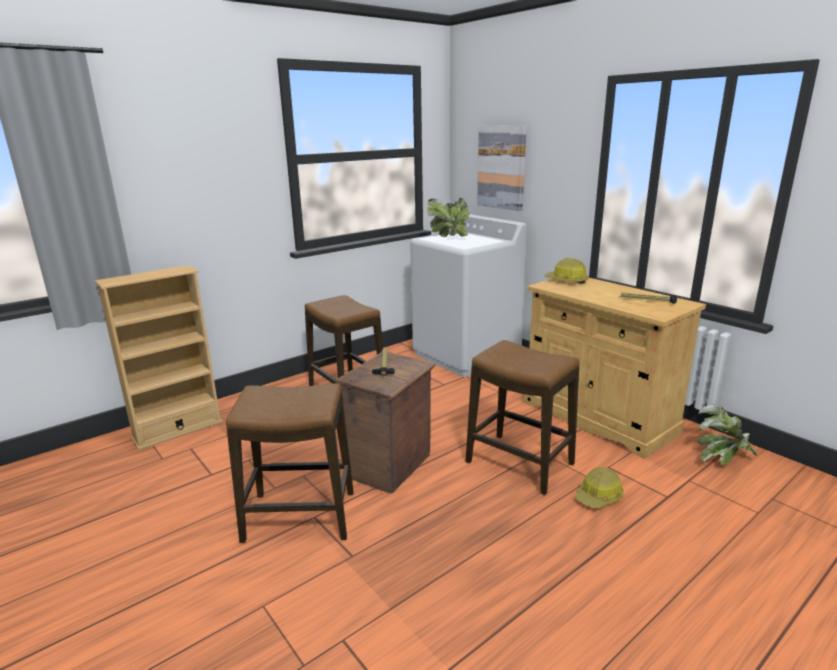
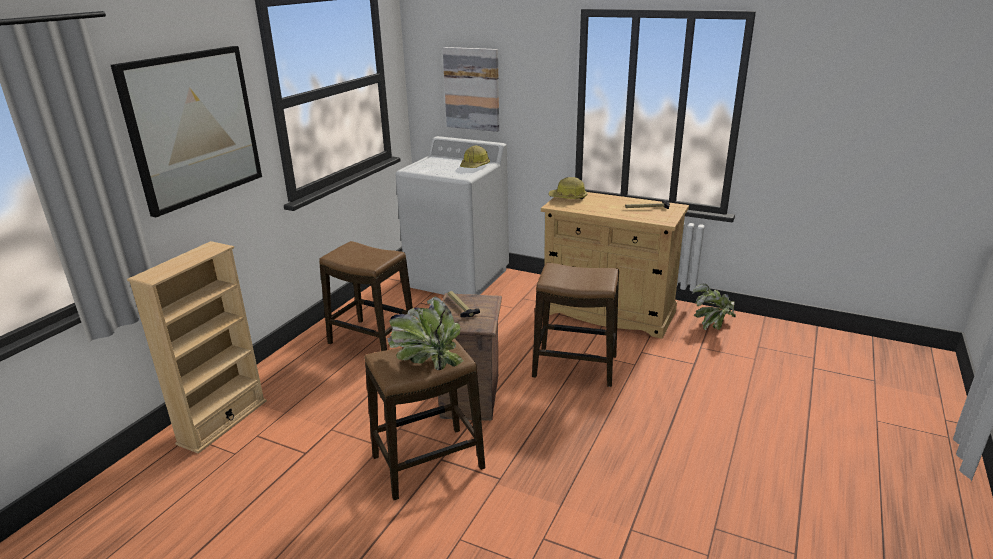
camera: 25 degrees left, 5 degrees up
potted plant [427,198,470,237] -> potted plant moved to [387,297,463,370]
hard hat [575,467,624,509] -> hard hat moved to [460,146,490,168]
none -> picture [111,46,262,217]

